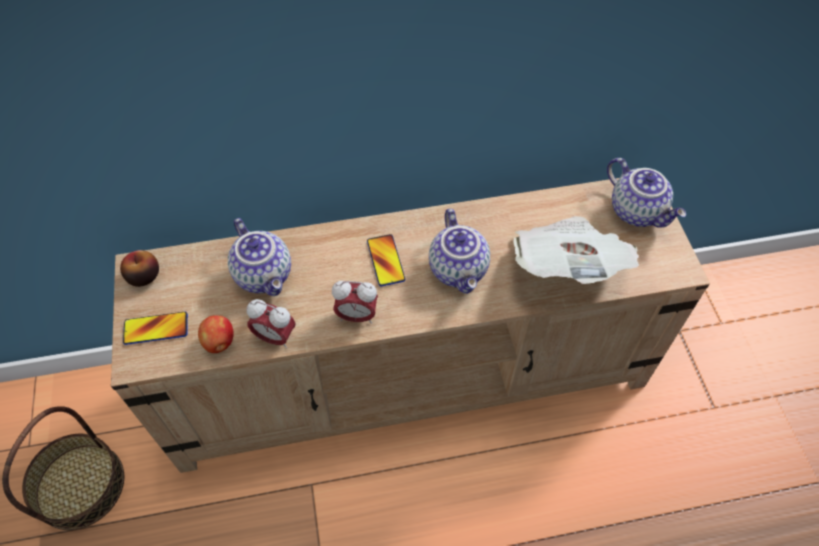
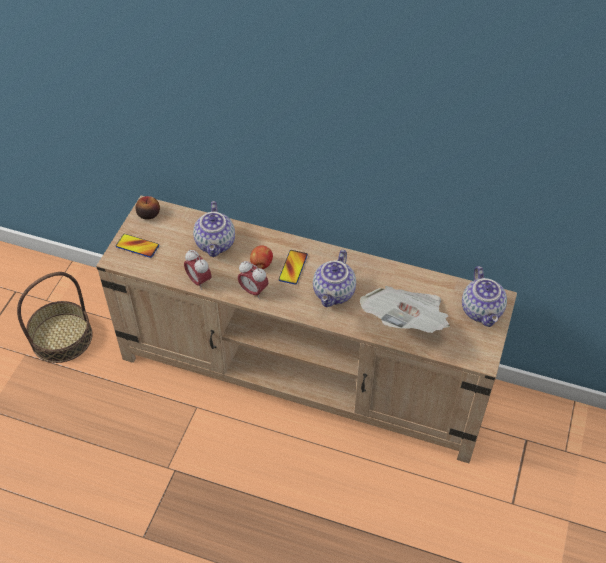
camera: 30 degrees right, 5 degrees down
apple [198,315,234,353] -> apple moved to [250,245,273,269]

